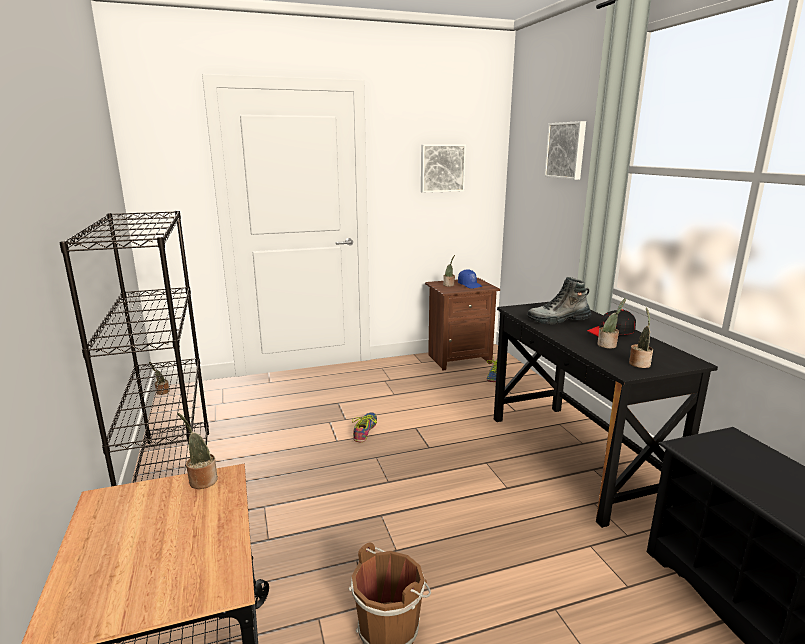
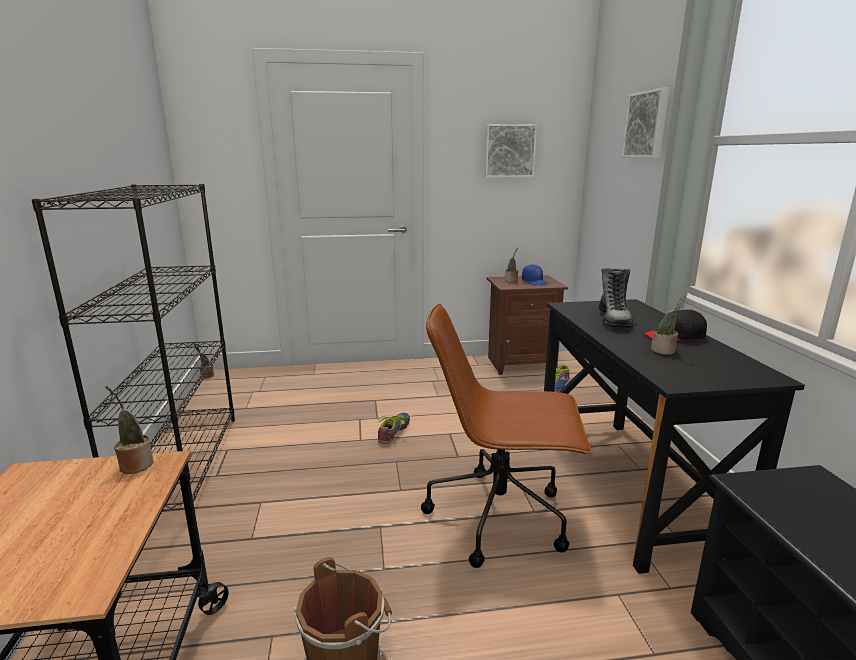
camera: 10 degrees right, 0 degrees up
boot [527,277,592,325] -> boot turned 90 degrees counterclockwise [599,268,633,328]
potted plant [629,307,653,368] -> none
none -> brown office chair [421,304,592,568]

